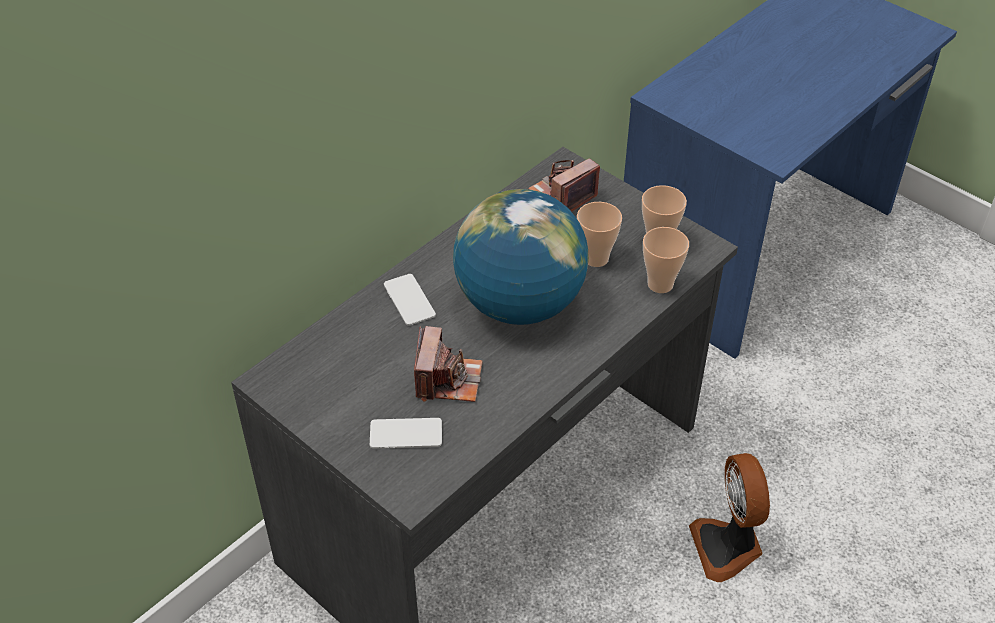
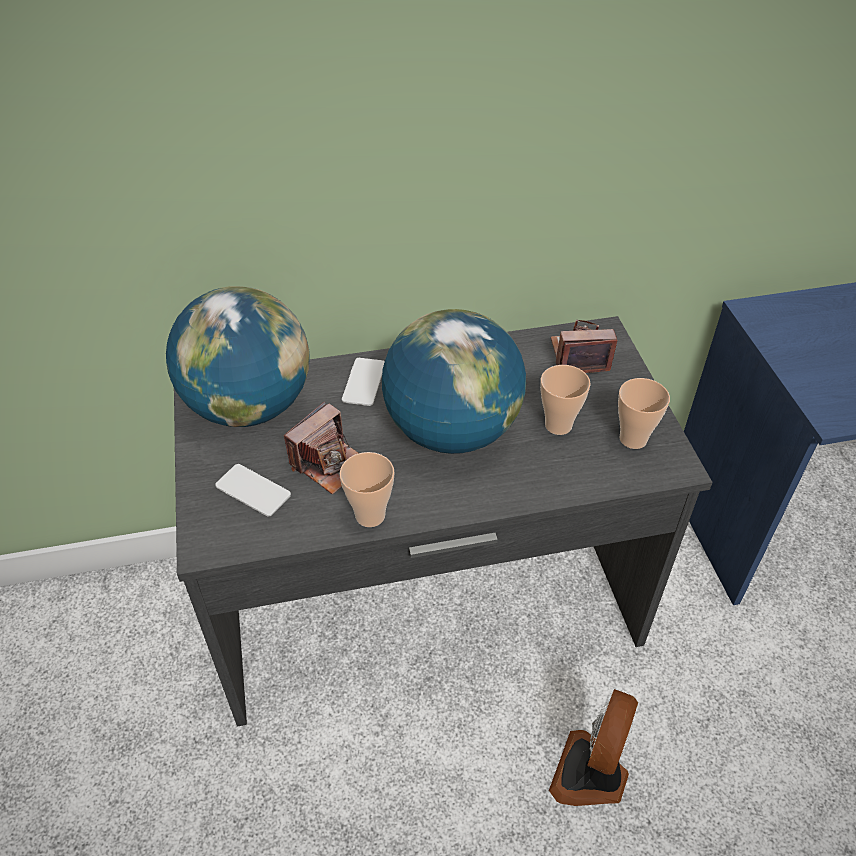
camera: 35 degrees right, 0 degrees up
cup [643,227,689,293] -> cup moved to [340,452,394,527]
none -> globe [166,286,309,427]

